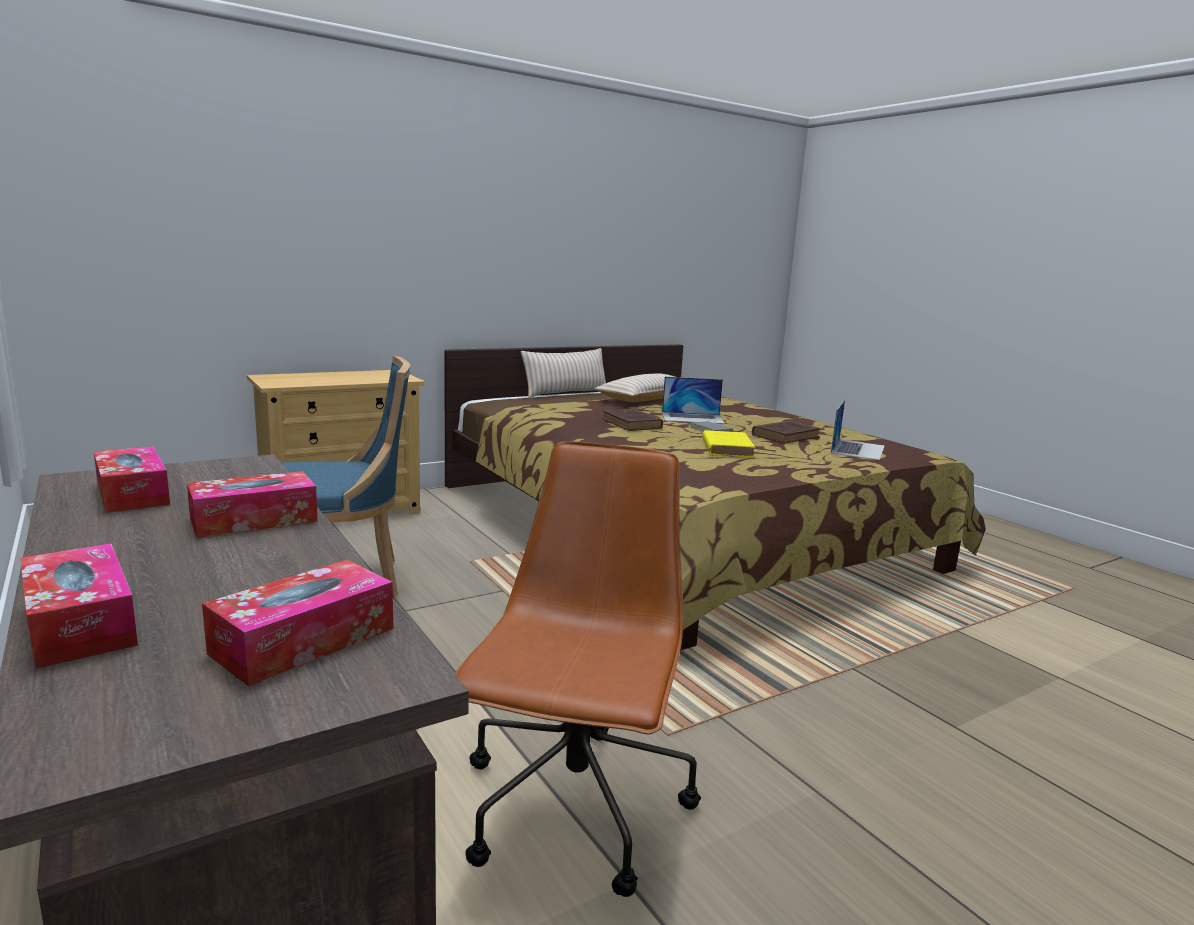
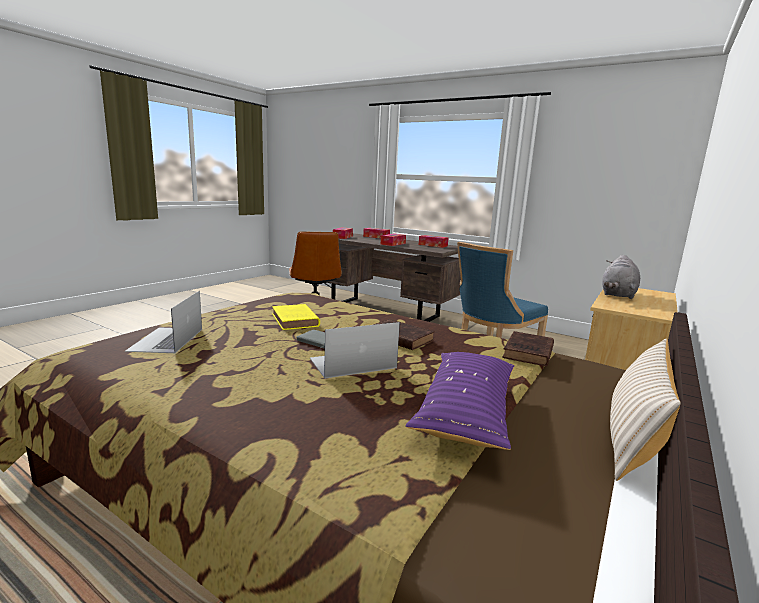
camera: 155 degrees right, 0 degrees up
beige pillow [594,373,675,402] -> purple pillow [406,352,514,450]
brown book [752,421,821,444] -> brown book moved to [502,331,554,366]
none -> grey plush toy [602,255,640,299]

